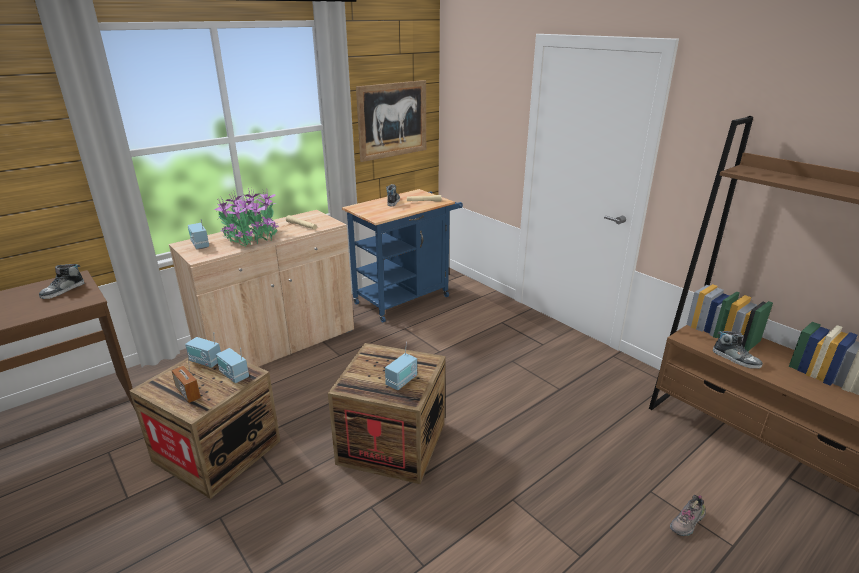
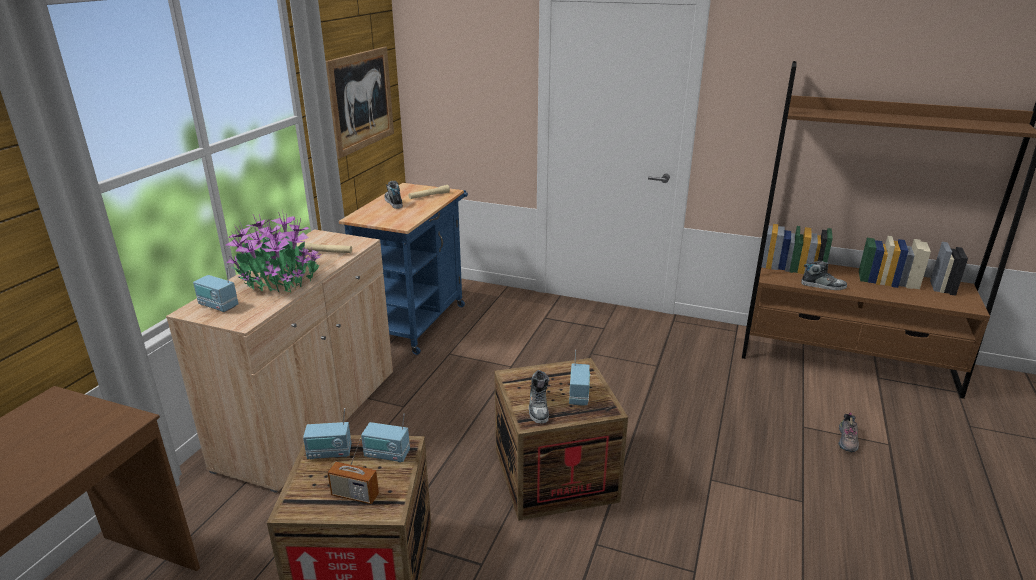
camera: 30 degrees left, 0 degrees up
shoe [39,264,84,299] -> shoe moved to [529,370,549,424]

